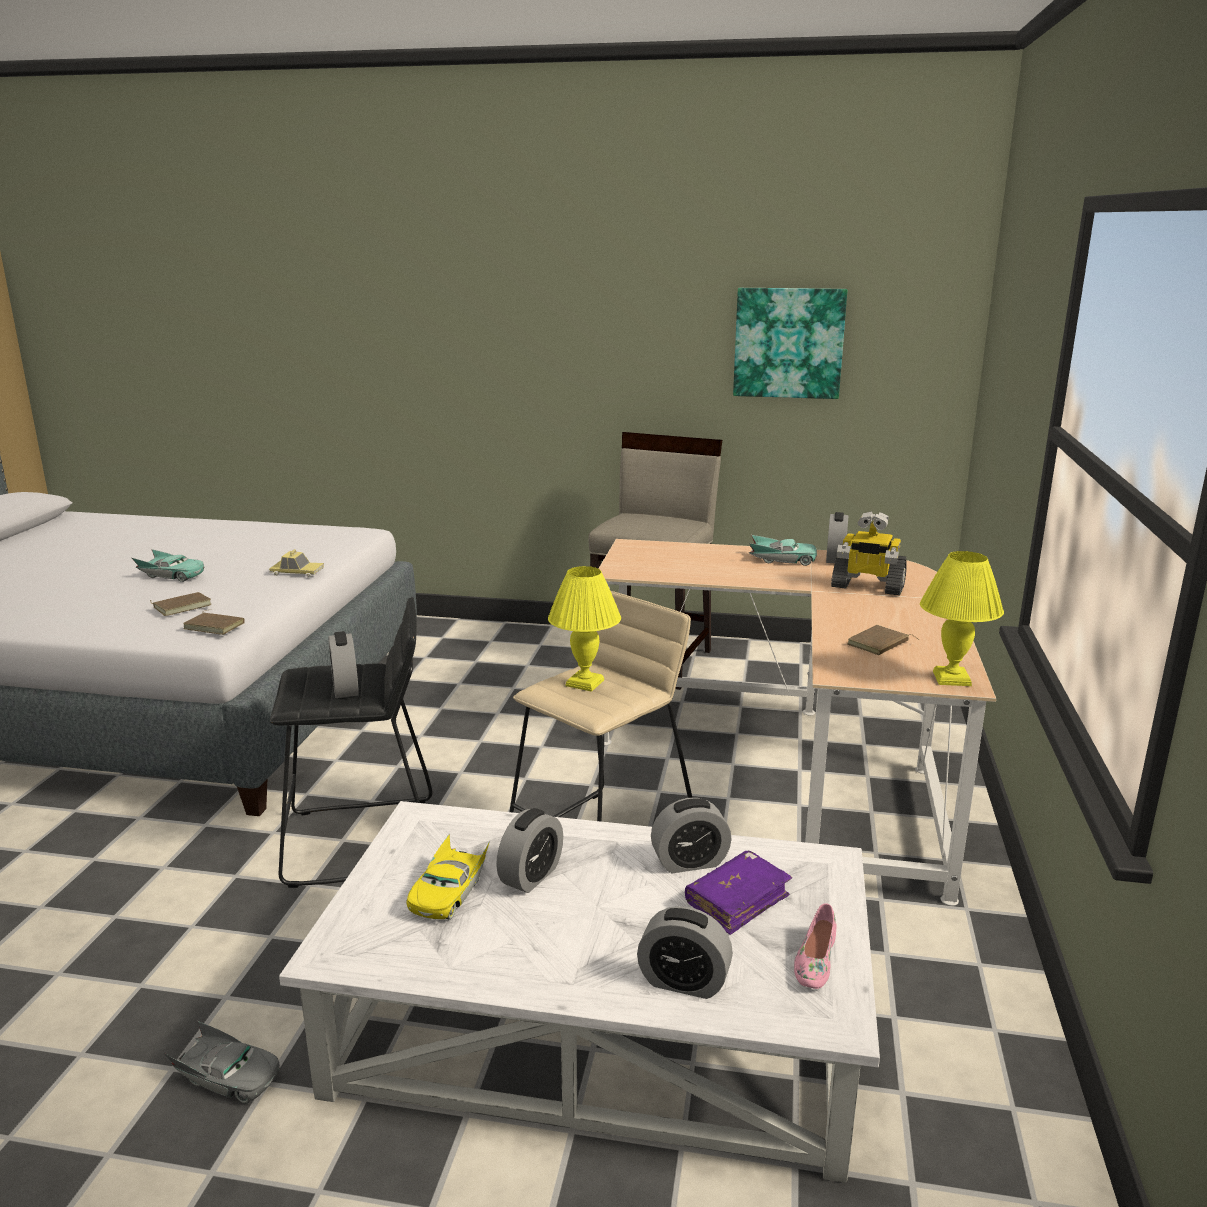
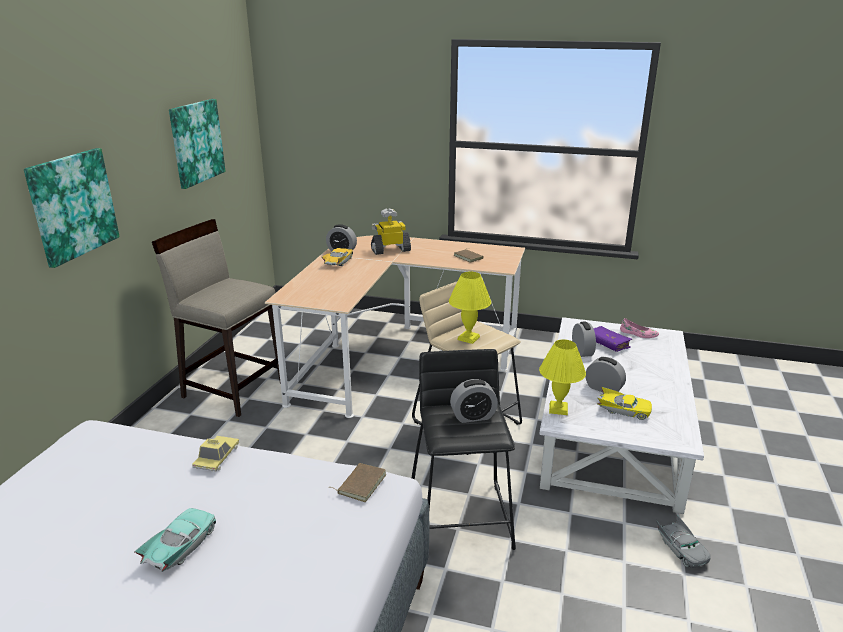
camera: 85 degrees left, 5 degrees up
brown book [150,592,211,616] -> none
grey toy car [164,1021,280,1104] -> grey toy car turned 135 degrees clockwise [656,514,711,568]
alarm clock [637,906,733,999] -> none
turquoise toy car [749,535,817,566] -> yellow toy car [322,248,353,266]
toy robot [831,511,907,596] -> toy robot turned 135 degrees counterclockwise [371,209,411,255]
yellow table lamp [920,551,1004,686] -> yellow table lamp moved to [539,339,586,415]
none -> picture [24,148,120,268]

